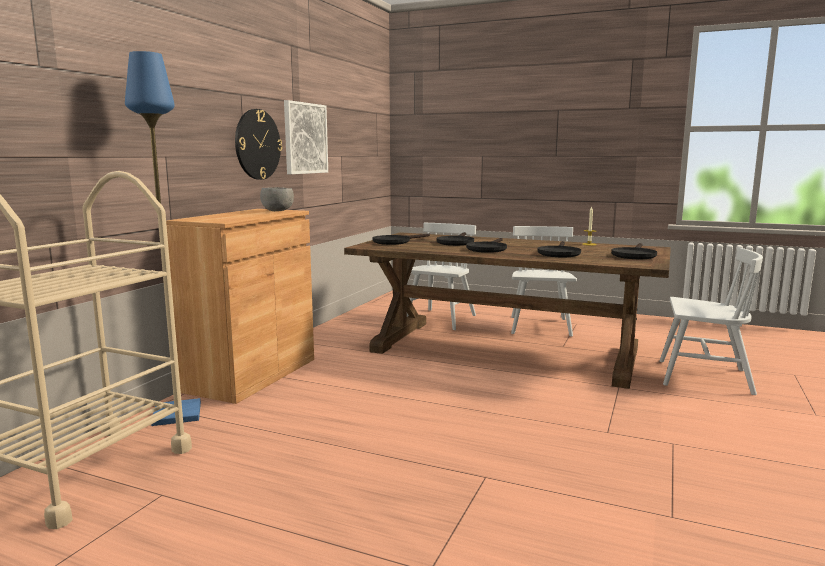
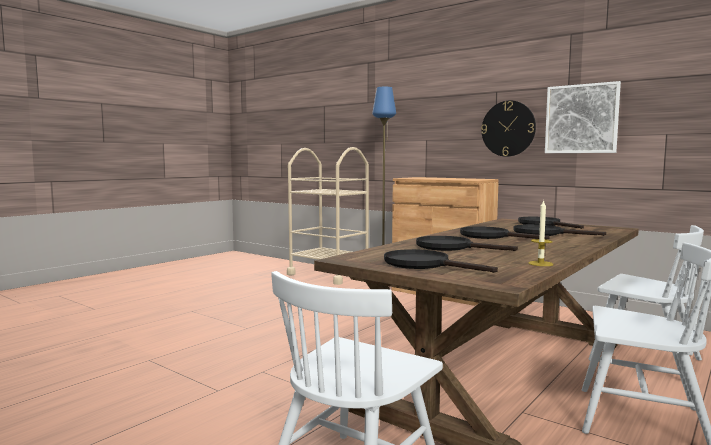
camera: 105 degrees right, 5 degrees down
grey bowl [260,187,294,211] -> none

